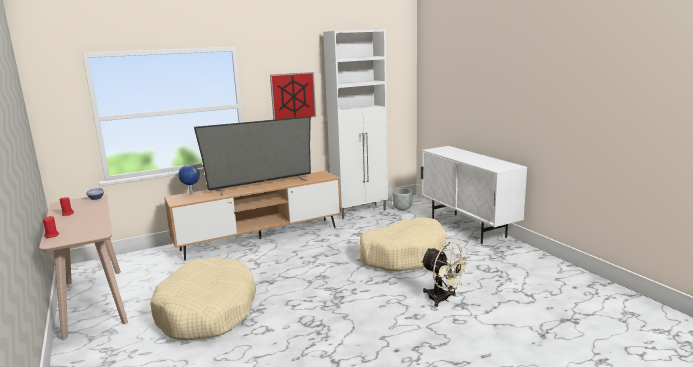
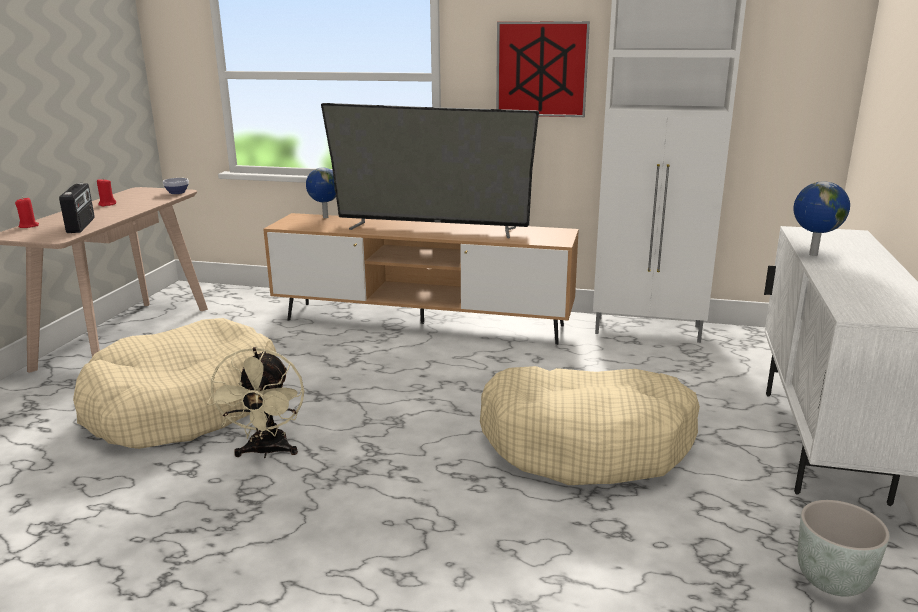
camera: 40 degrees right, 5 degrees up
grey planter [392,188,413,210] -> grey planter moved to [797,500,890,597]
beige fan [421,242,470,307] -> beige fan moved to [207,347,304,458]
none -> radio [59,183,94,233]
none -> globe [793,181,850,256]

